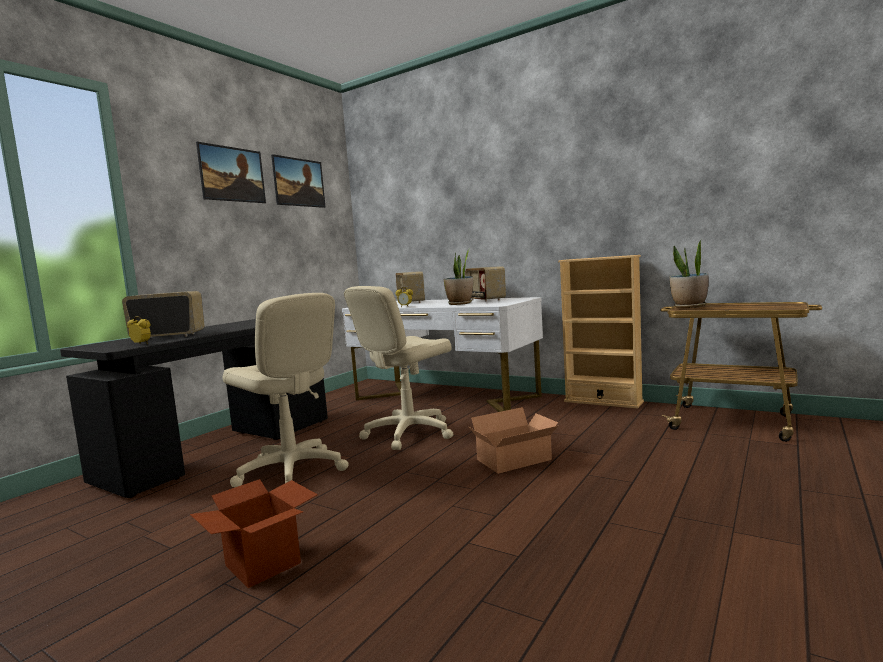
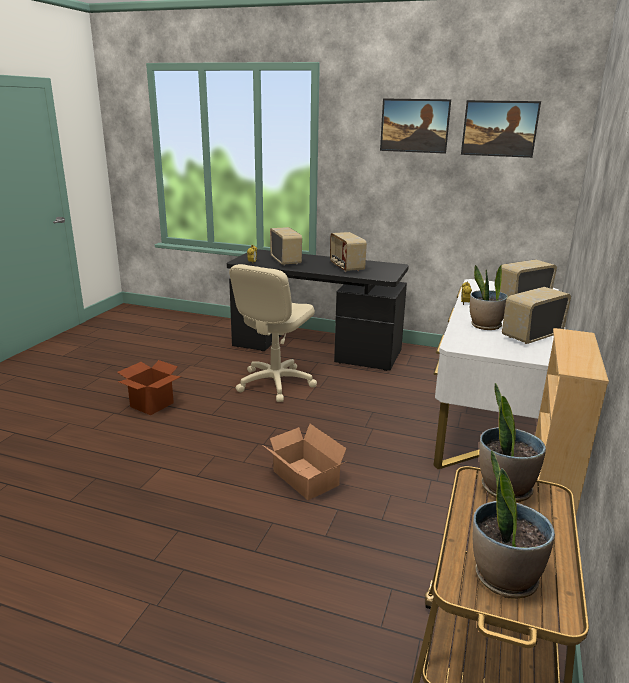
camera: 75 degrees right, 15 degrees up
beige office chair [344,286,453,450] -> none
none -> radio [330,232,367,272]
none -> potted plant [473,450,555,599]

